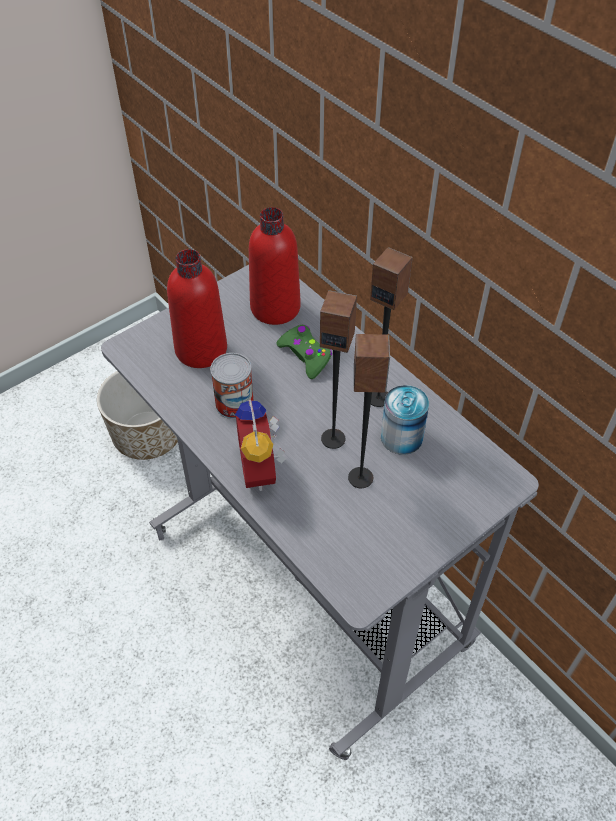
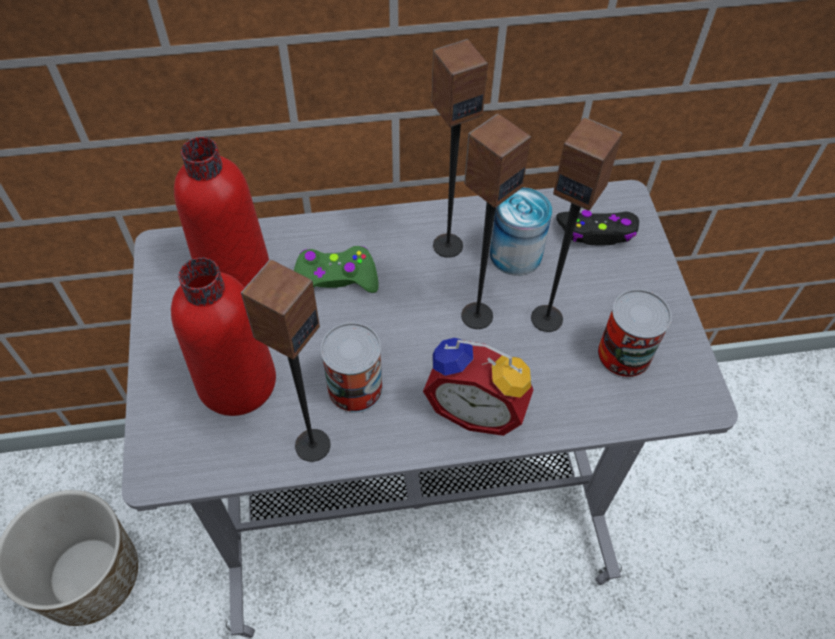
camera: 60 degrees left, 5 degrees up
none -> speaker [241,260,331,462]
none -> black game controller [556,210,639,246]
none -> can [597,289,672,378]

